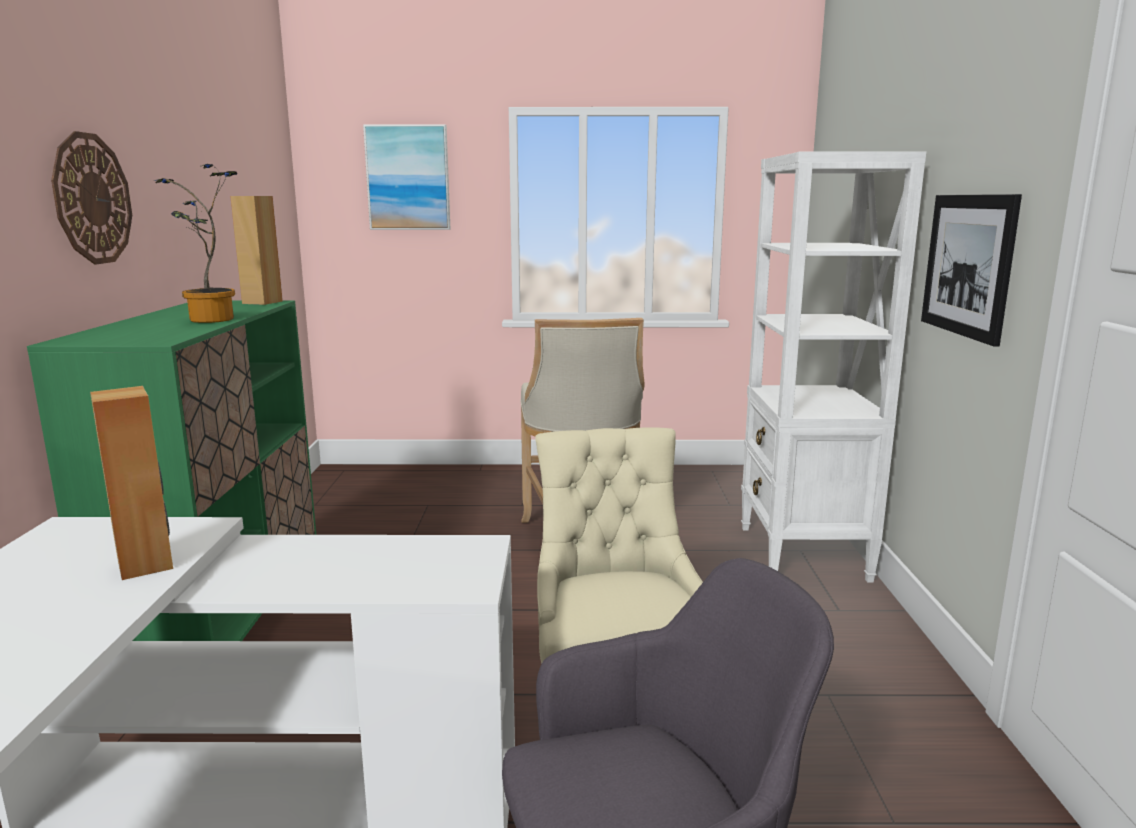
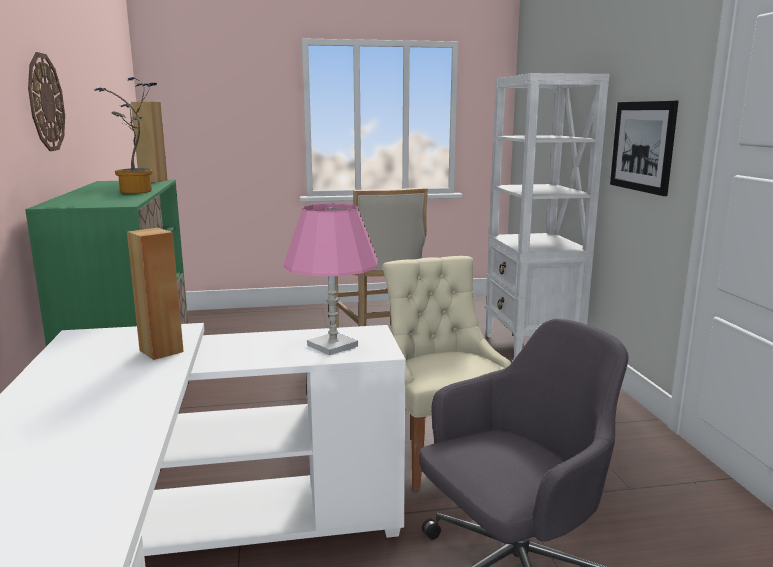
camera: 10 degrees left, 0 degrees up
picture [363,124,451,230] -> none
none -> pink table lamp [283,204,378,355]

